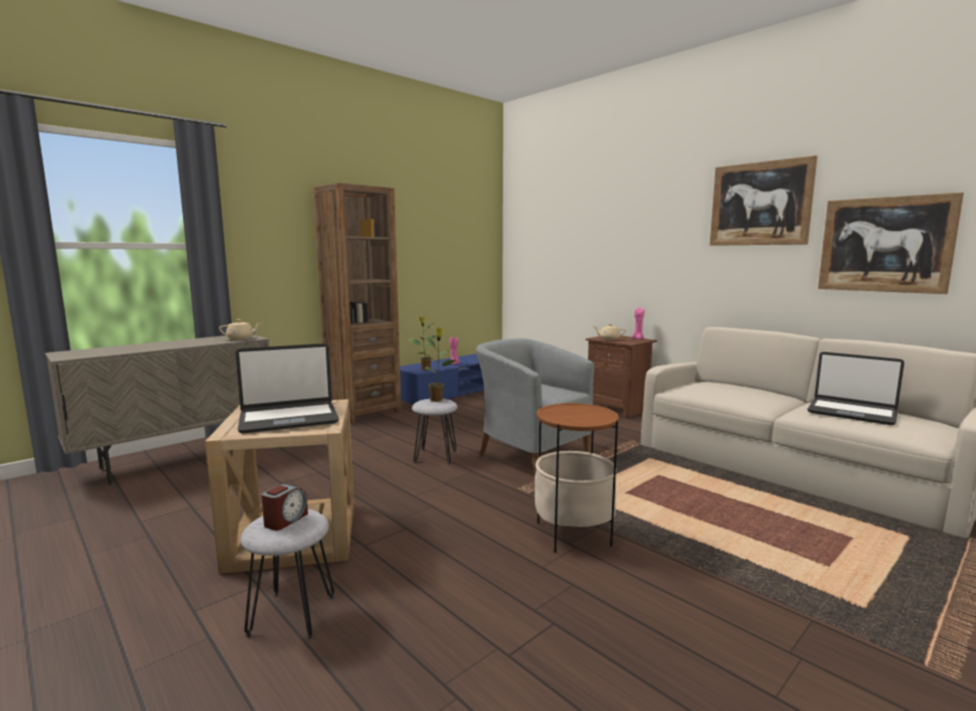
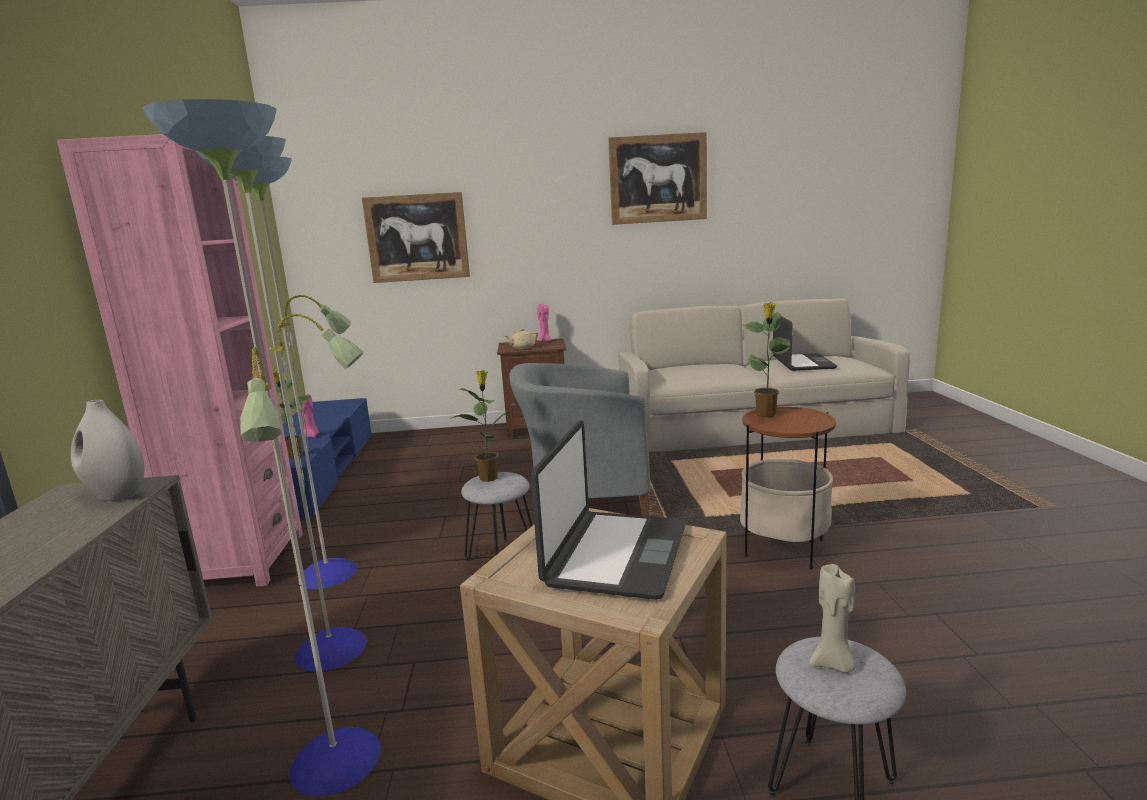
camera: 50 degrees left, 5 degrees up
beige teapot [219,319,261,340] -> white vase [71,400,145,501]
alarm clock [261,484,308,531] -> beige candle [809,564,855,673]
brown bookcase [314,183,401,424] -> pink bookcase [57,134,303,587]
laptop [807,352,904,425] -> laptop turned 75 degrees counterclockwise [772,316,837,371]
picture [818,192,964,294] -> picture moved to [362,192,470,283]
none -> floor lamp [143,99,381,797]
none -> potted plant [743,302,791,417]

